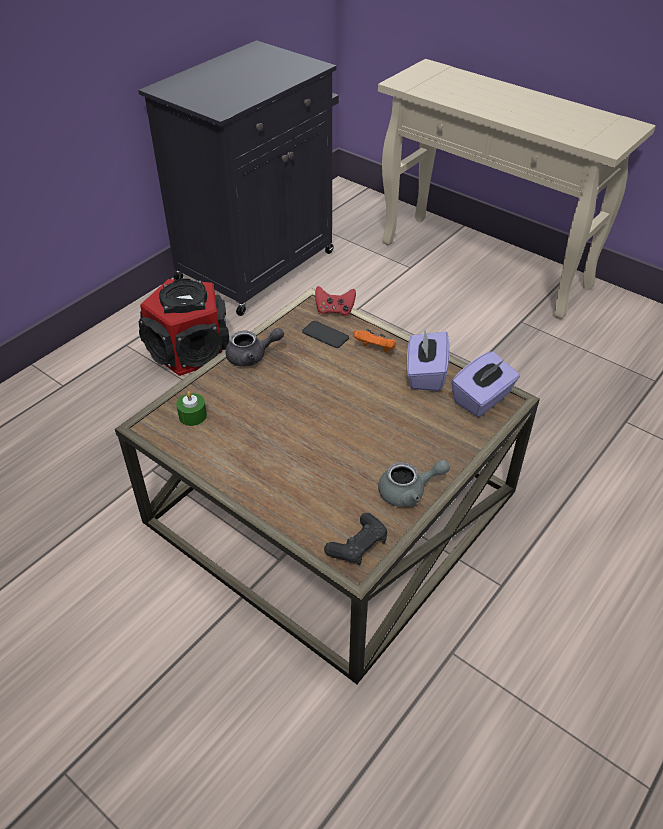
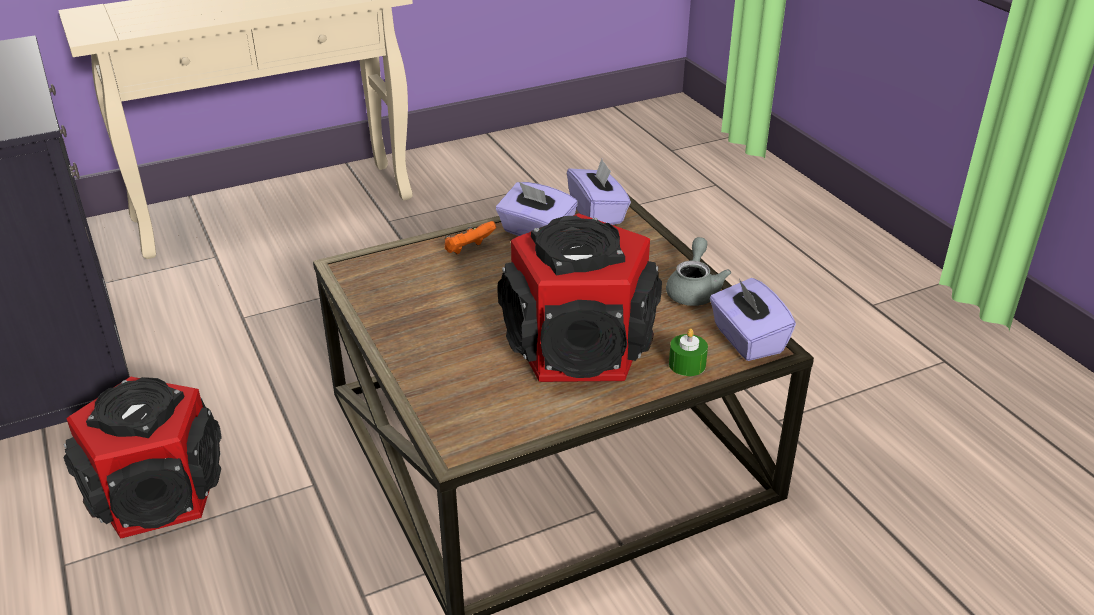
camera: 65 degrees left, 10 degrees down
green candle [176,391,207,426] -> green candle moved to [669,328,708,376]
grey teapot [226,328,284,367] -> none
phone [302,321,349,348] -> none
red game controller [315,286,356,316] -> none
black game controller [324,513,387,565] -> purple tissue box [710,278,796,361]
none -> speaker [497,213,662,382]

